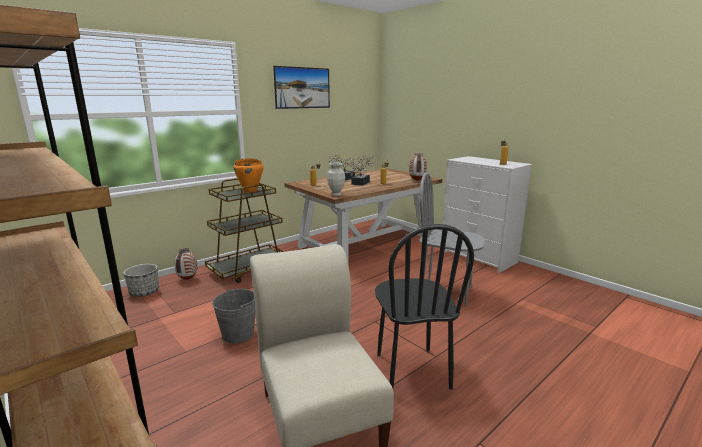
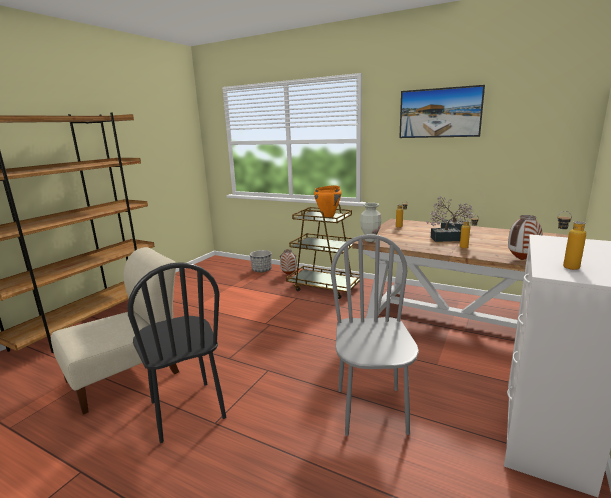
camera: 70 degrees right, 0 degrees up
grey bucket [212,289,256,343] -> none
black chair [375,224,474,390] -> black chair turned 90 degrees counterclockwise [127,262,226,443]

